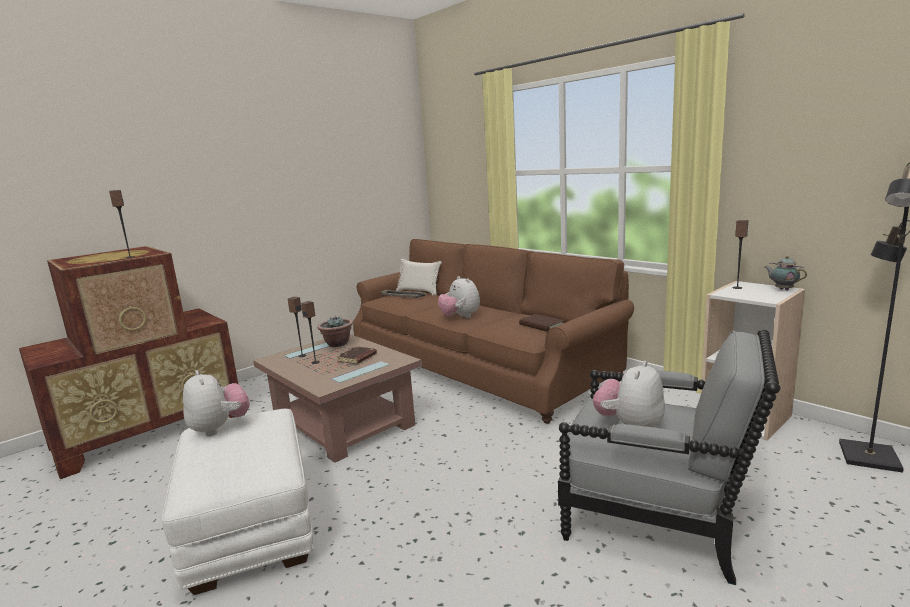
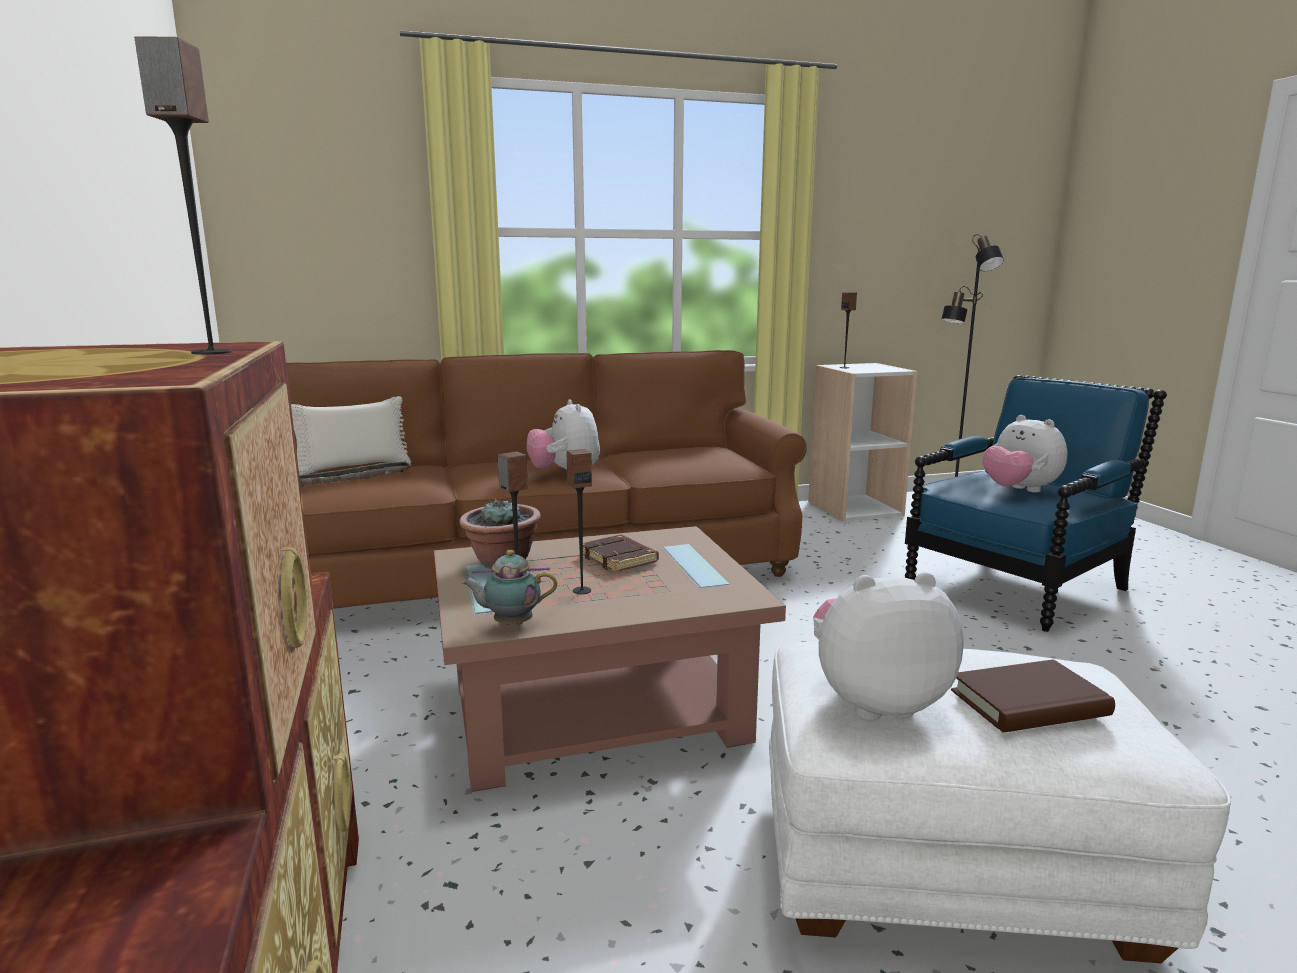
camera: 65 degrees left, 0 degrees up
plush toy [438,276,480,318] -> plush toy turned 75 degrees clockwise [526,400,600,469]
brown book [519,314,564,332] -> brown book moved to [951,659,1115,732]
grey armchair [558,329,781,585] -> blue armchair [905,375,1167,632]
teapot [765,256,807,291] -> teapot moved to [461,550,557,625]

